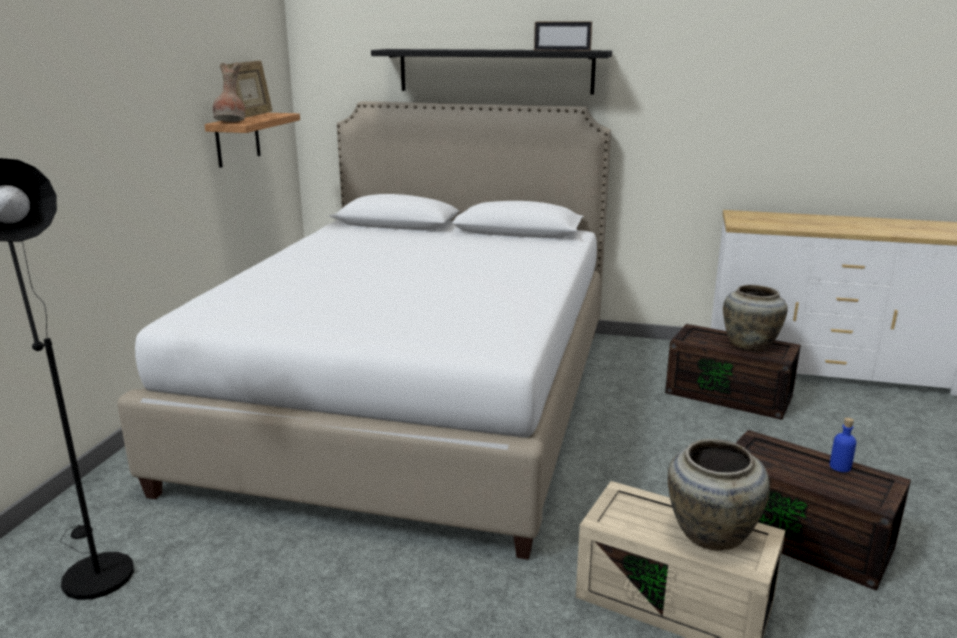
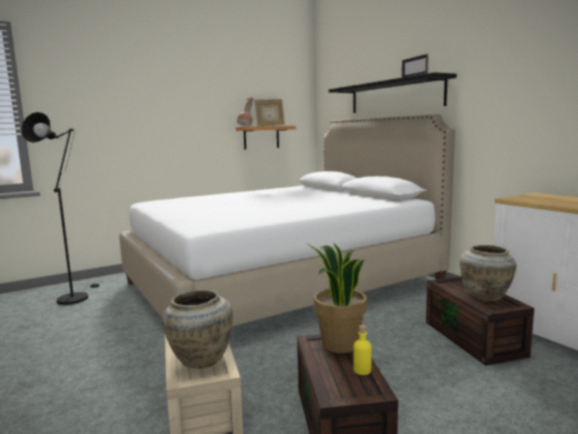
camera: 45 degrees right, 10 degrees down
blue bottle [830,418,856,472] -> yellow bottle [353,325,372,375]
none -> potted plant [308,242,367,353]

